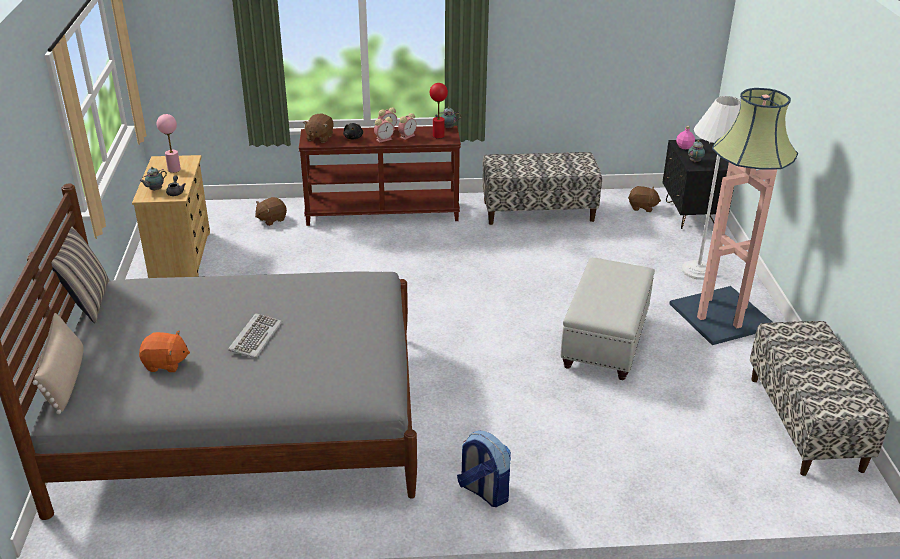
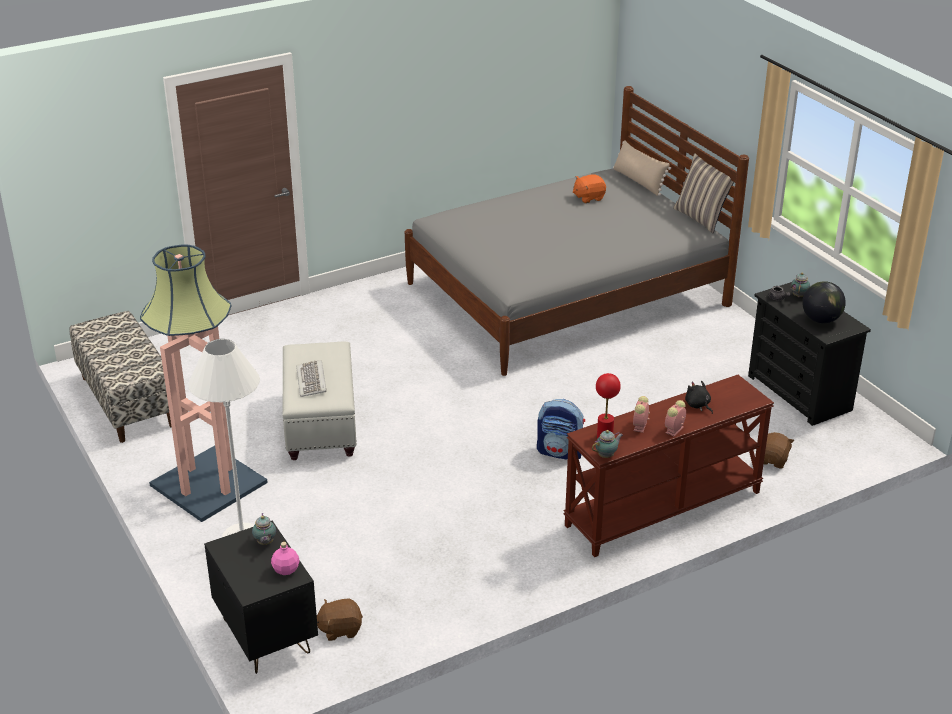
camera: 155 degrees right, 0 degrees up
beige dresser [132,155,210,278] -> black dresser [748,282,871,426]
pink table lamp [157,114,181,173] -> globe [802,281,846,323]
keyboard [228,313,282,358] -> keyboard moved to [296,360,327,397]
brown plush toy [303,113,334,143] -> none
alarm clock [374,117,394,143] -> none
backpack [457,430,511,507] -> backpack moved to [537,399,585,460]
bench [482,152,602,225] -> none

